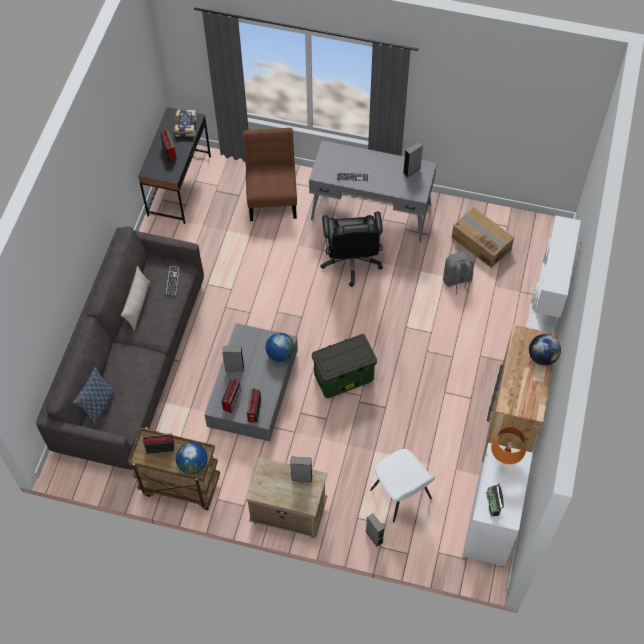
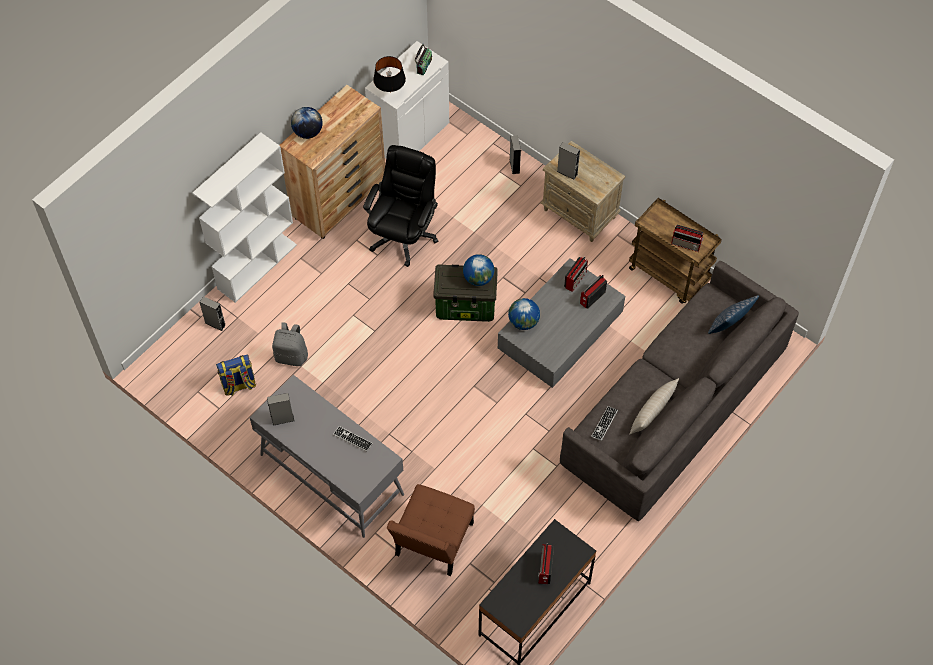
camera: 155 degrees left, 0 degrees up
book [174,110,196,137] -> none
globe [176,442,208,474] -> globe moved to [463,254,494,286]
grey speaker [222,346,244,371] -> grey speaker moved to [199,296,226,331]
black office chair [320,212,383,287] -> black office chair moved to [363,145,438,267]
white chair [370,449,436,522] -> none
cardboard box [452,207,514,268] -> backpack [216,354,256,396]
orange table lamp [491,427,526,464] -> black table lamp [373,56,406,93]

